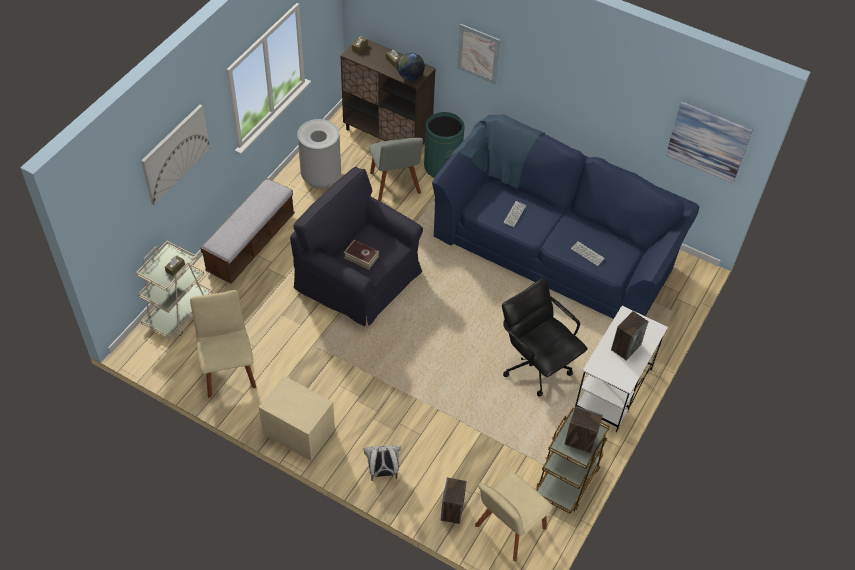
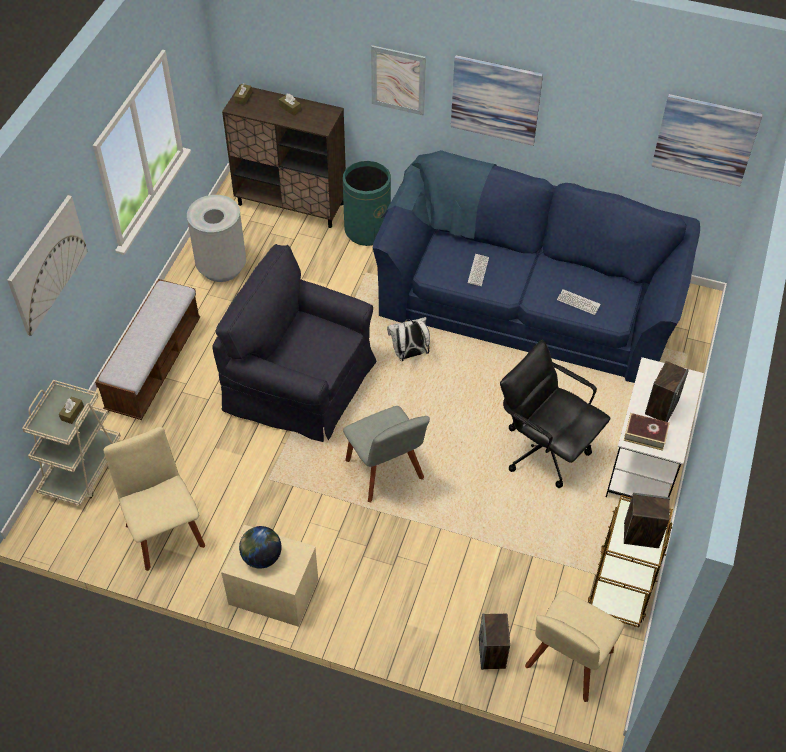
camera: 10 degrees left, 0 degrees up
book [344,240,379,270] -> book moved to [624,413,670,451]
white backpack [364,446,401,481] -> white backpack moved to [387,317,430,361]
grey chair [369,138,423,201] -> grey chair moved to [343,406,430,502]
globe [397,53,425,81] -> globe moved to [239,526,281,569]
none -> picture [451,55,543,146]

